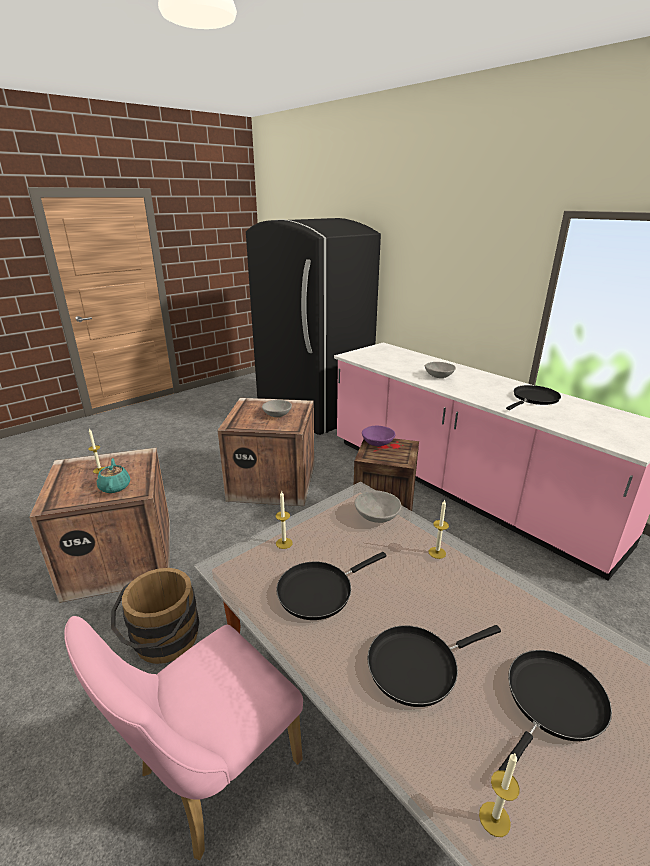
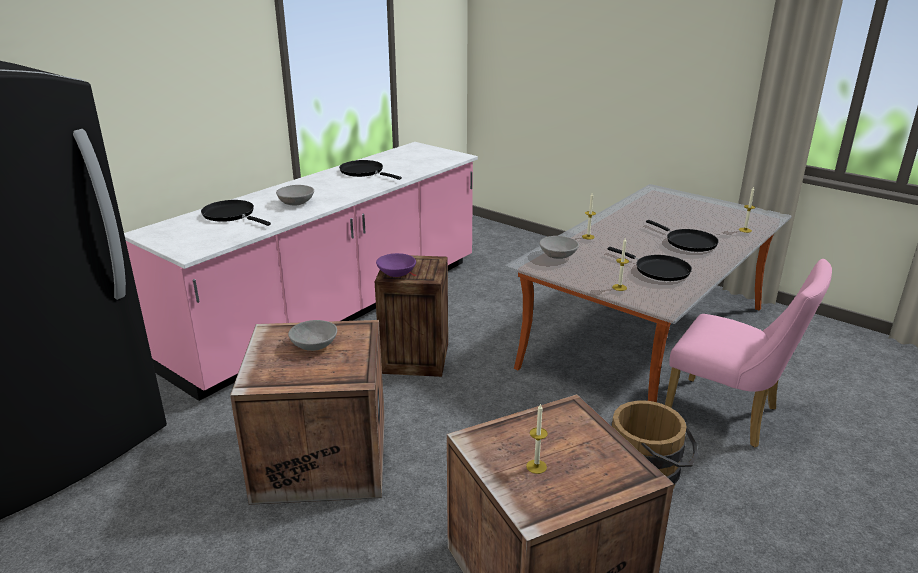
camera: 100 degrees left, 0 degrees up
turquoise teapot [97,458,130,493] -> none
black frying pan [498,650,612,771] -> black frying pan moved to [201,200,271,226]

